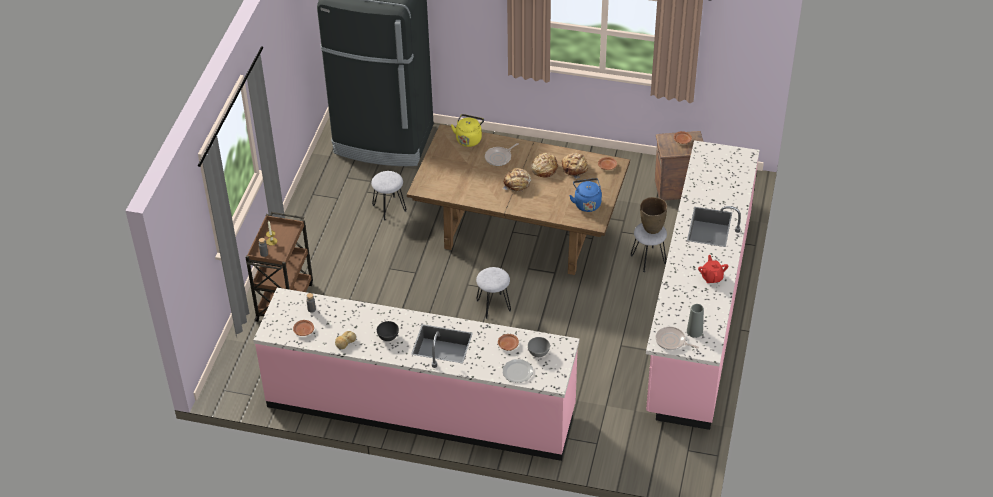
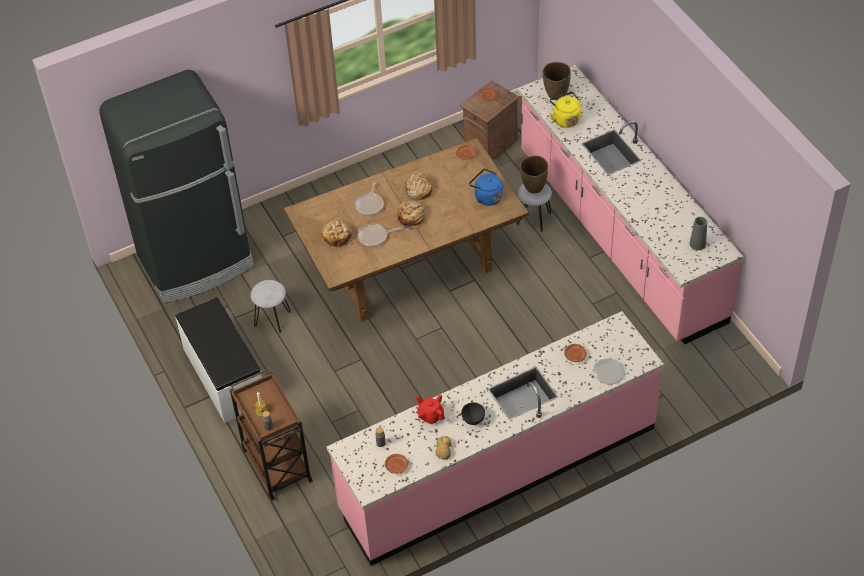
camera: 40 degrees left, 5 degrees up
yellow kettle [451,114,484,147] -> yellow kettle moved to [550,92,581,128]
grey stool [476,267,511,319] -> none
grey bowl [528,337,550,357] -> none
bread [562,153,588,179] -> bread moved to [321,220,352,247]
frying pan [655,327,699,350] -> frying pan moved to [358,224,401,247]
red teapot [698,255,728,283] -> red teapot moved to [416,395,445,424]
none -> white bench [176,297,262,423]
none -> brown vase [543,62,571,100]

